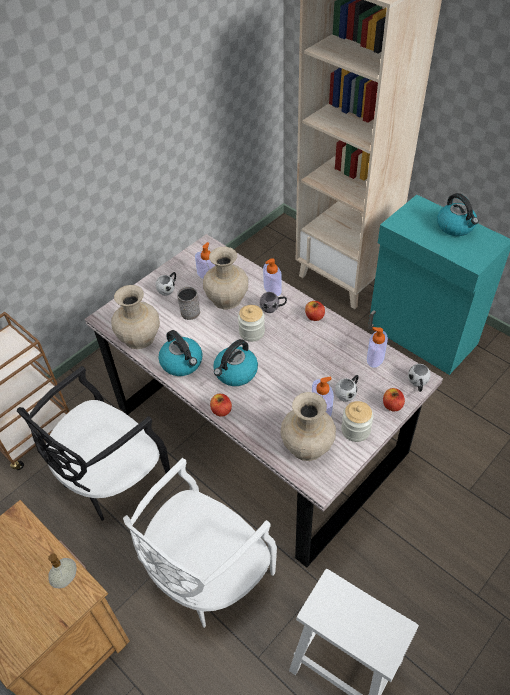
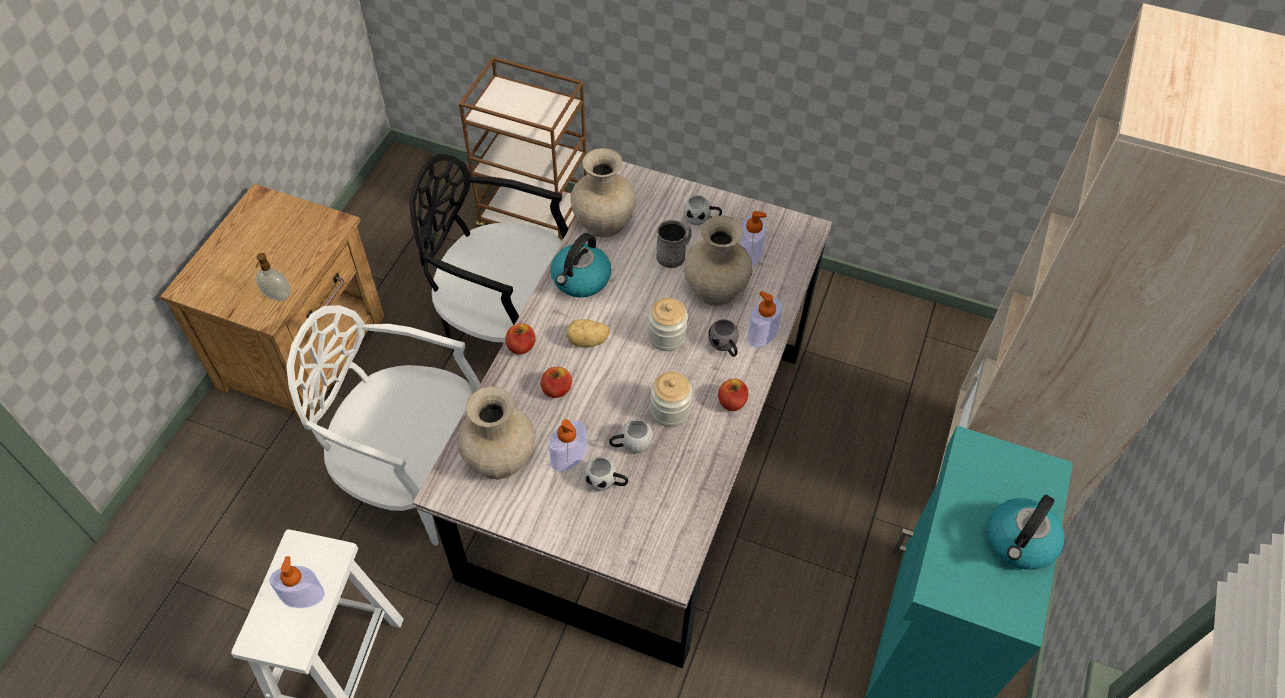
camera: 65 degrees right, 5 degrees up
kettle [213,339,258,386] -> potato [566,319,610,347]
jar [341,401,373,442] -> jar moved to [650,372,692,427]
soap dispenser [367,327,388,368] -> soap dispenser moved to [269,556,325,608]
apple [383,388,405,411] -> apple moved to [540,367,572,398]
white mug [408,364,431,392] -> white mug moved to [609,419,653,453]

